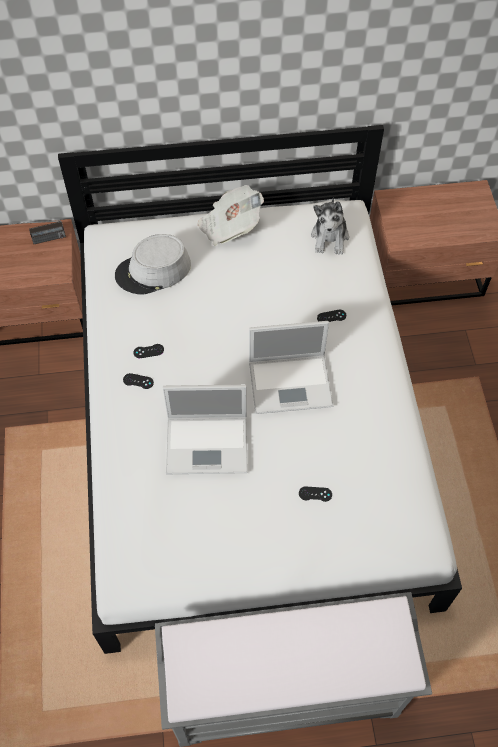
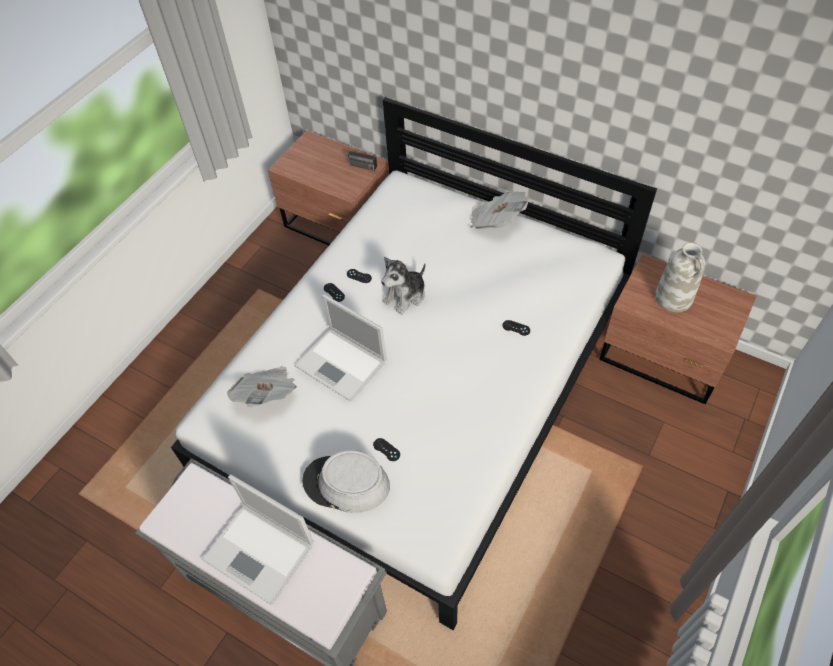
camera: 40 degrees right, 5 degrees down
grey hat [115,234,191,294] -> grey hat moved to [302,450,390,513]
laptop [249,321,333,414] -> laptop moved to [202,474,314,605]
plush toy [311,198,349,255] -> plush toy moved to [381,257,425,315]
none -> newspaper [227,366,297,407]
none -> white vase [655,243,705,312]

